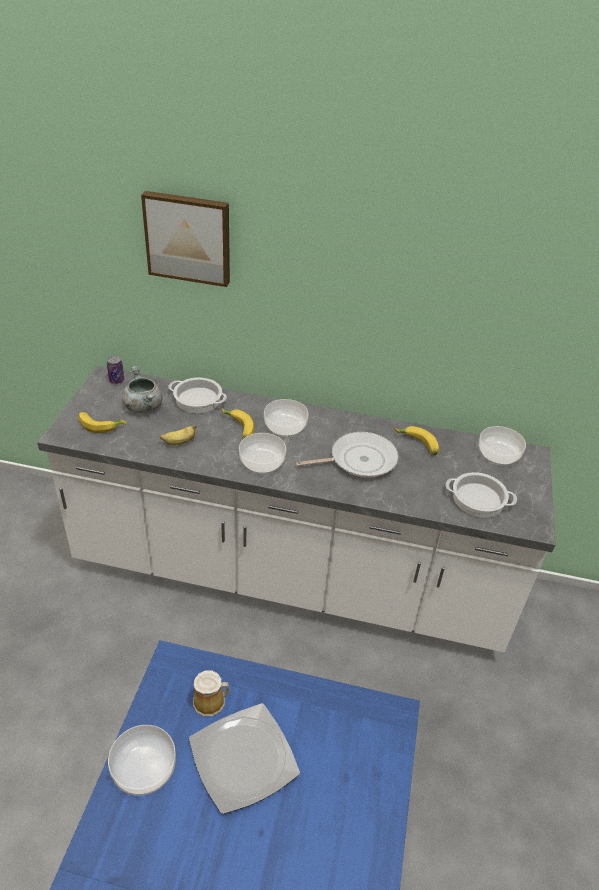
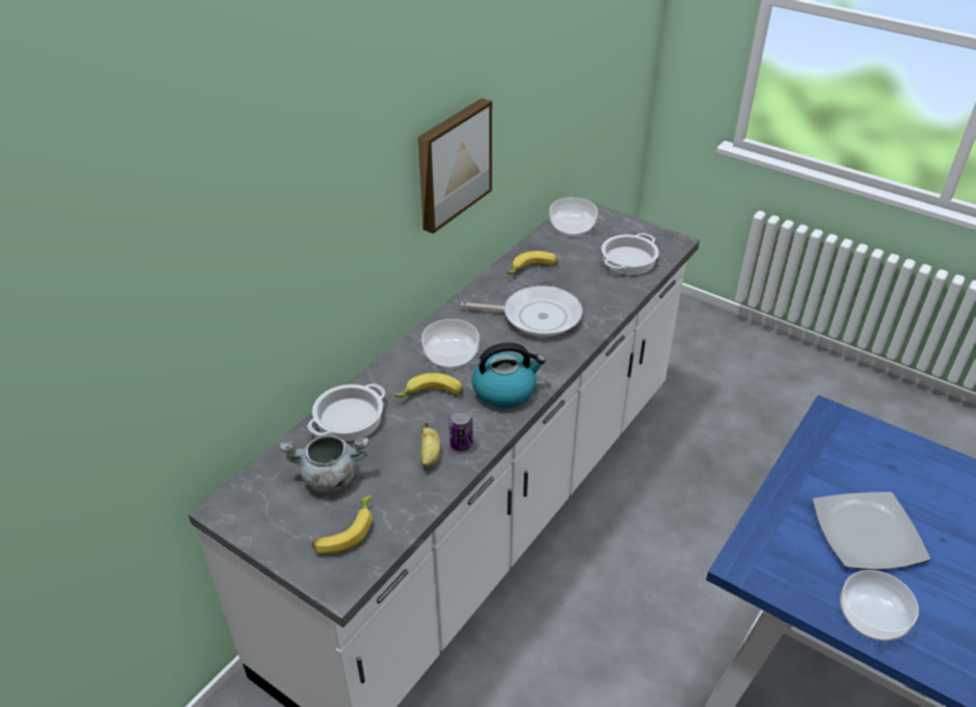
camera: 65 degrees left, 0 degrees up
can [107,356,124,384] -> can moved to [449,410,473,451]
picture [141,191,230,287] -> picture moved to [418,98,492,234]
mug [193,670,230,716] -> none
bowl [239,433,286,474] -> kettle [472,342,546,408]
frying pan [296,432,399,478] -> frying pan turned 90 degrees clockwise [461,286,583,337]

